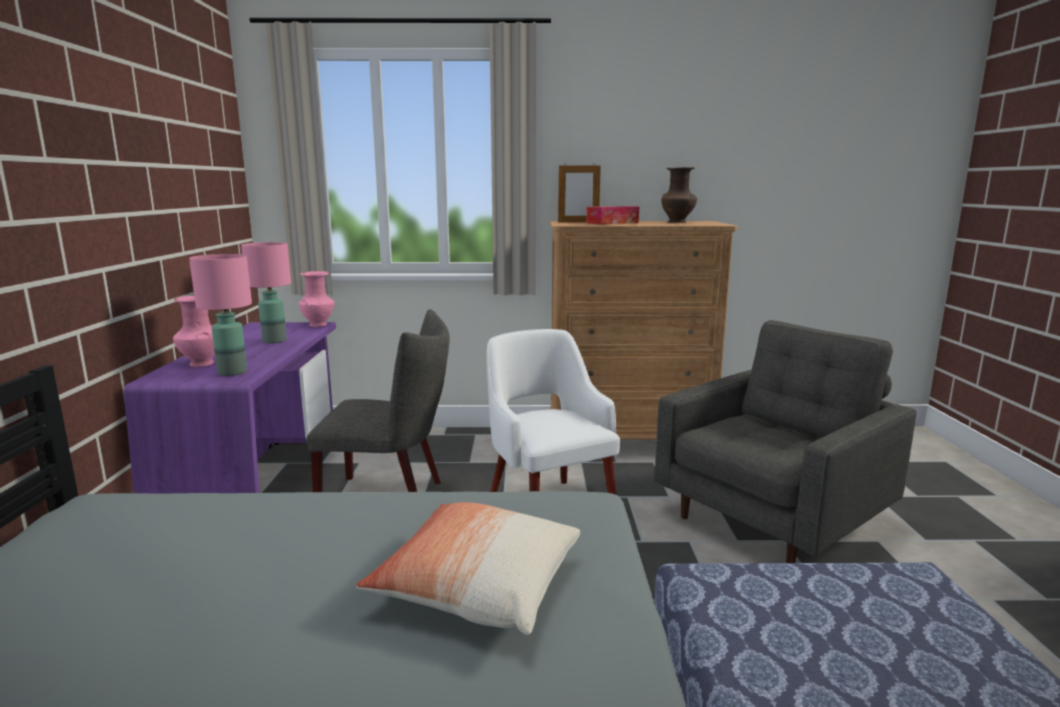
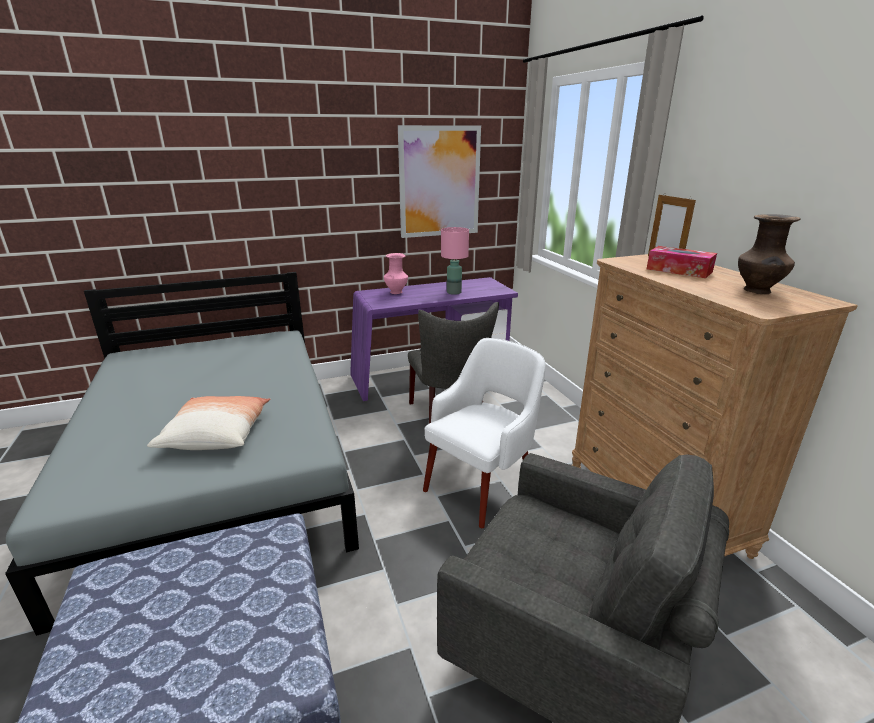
camera: 70 degrees right, 10 degrees up
pink table lamp [189,254,252,376] -> none
pink vase [299,271,335,327] -> none
none -> picture [398,125,481,238]

